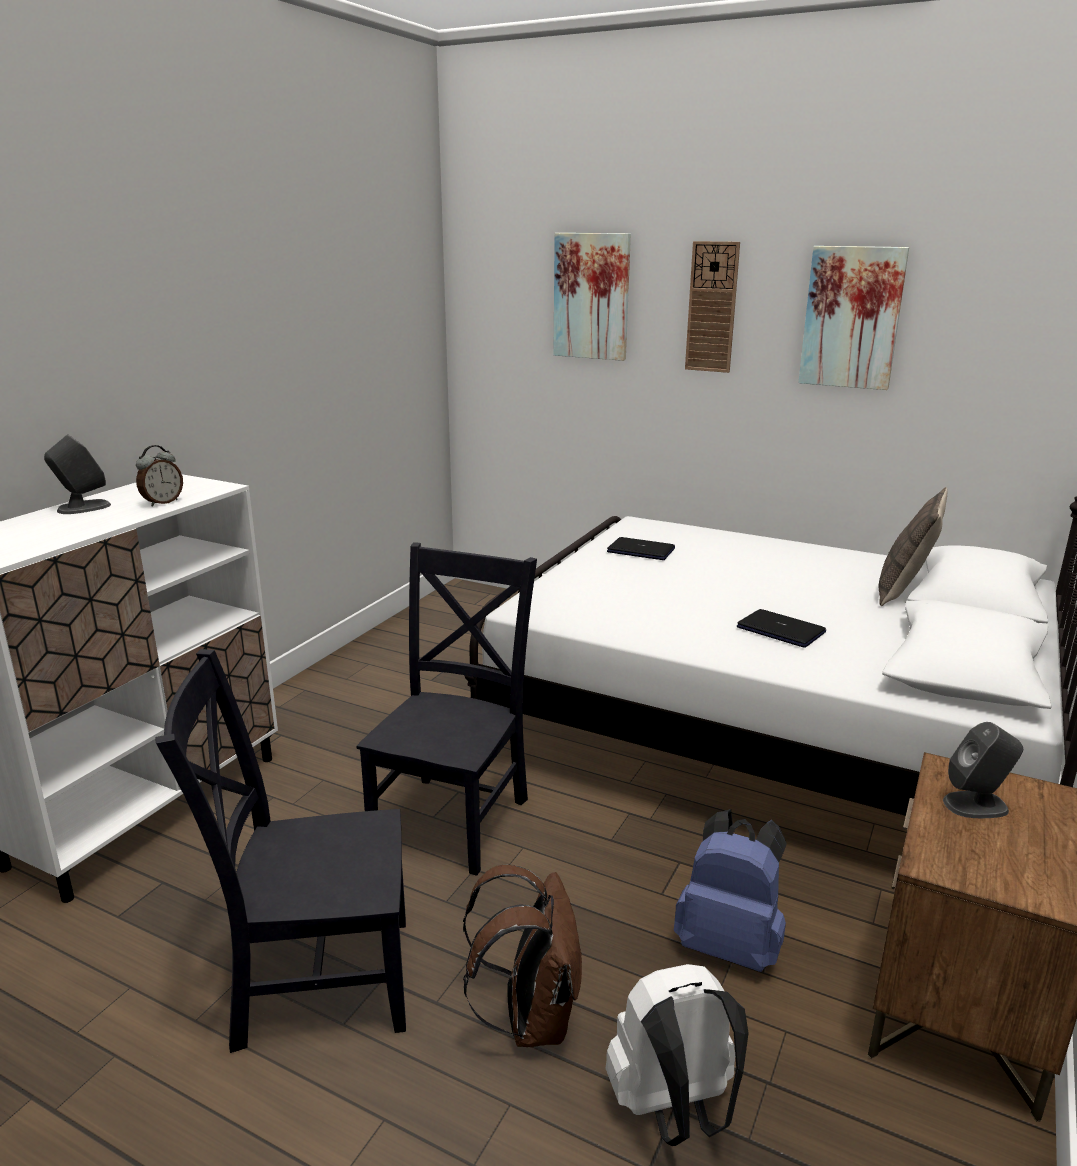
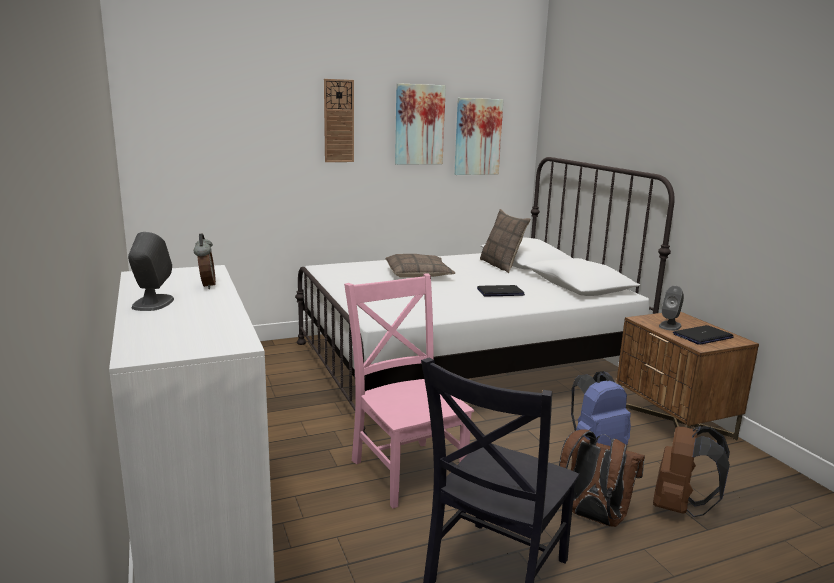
camera: 50 degrees left, 5 degrees down
black chair [356,543,537,876] -> pink chair [344,273,474,508]
picture [553,233,631,361] -> picture moved to [454,98,504,175]
white backpack [606,964,749,1146] -> brown backpack [653,426,730,517]
laptop [607,537,675,560] -> laptop moved to [673,325,734,345]
none -> pillow [385,254,455,278]

